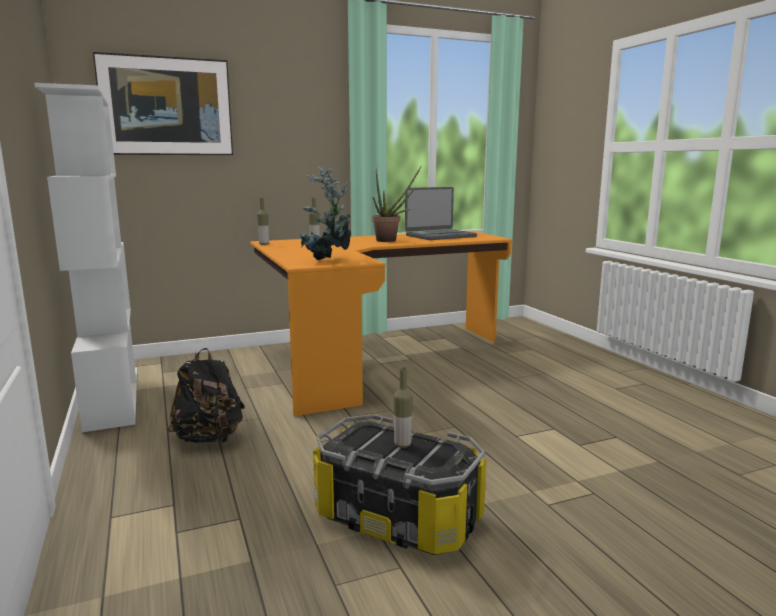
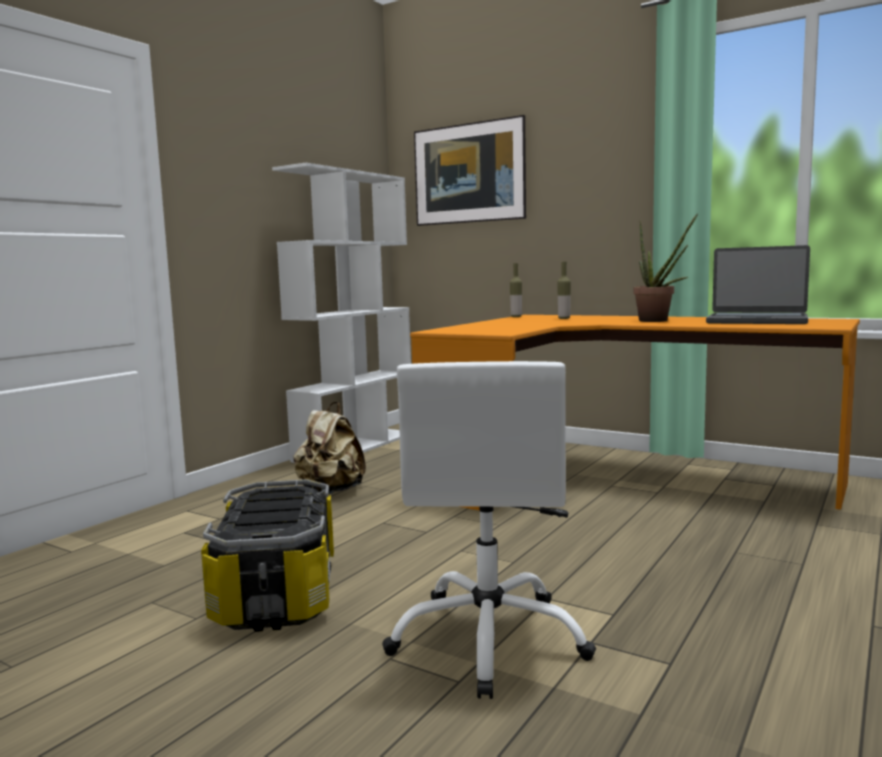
camera: 55 degrees right, 5 degrees down
black backpack [167,348,245,443] -> beige backpack [294,402,366,494]
potted plant [300,166,351,260] -> none
bottle [394,367,413,448] -> none
none -> white office chair [382,361,596,699]

